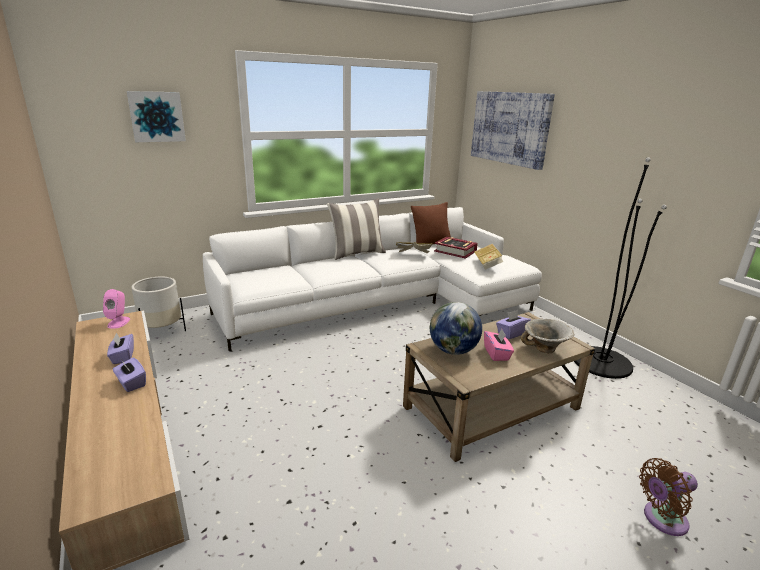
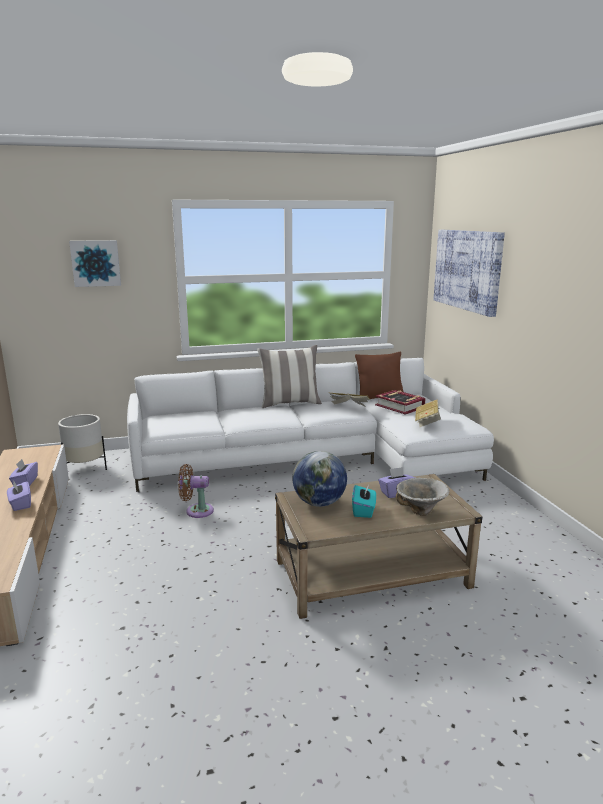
camera: 15 degrees right, 5 degrees down
pink speaker [103,289,130,329] -> none
pink tissue box [484,329,514,361] -> turquoise tissue box [352,485,376,518]
black floor lamp [574,157,667,379] -> none
brown fan [639,458,698,536] -> brown fan moved to [178,464,214,518]

